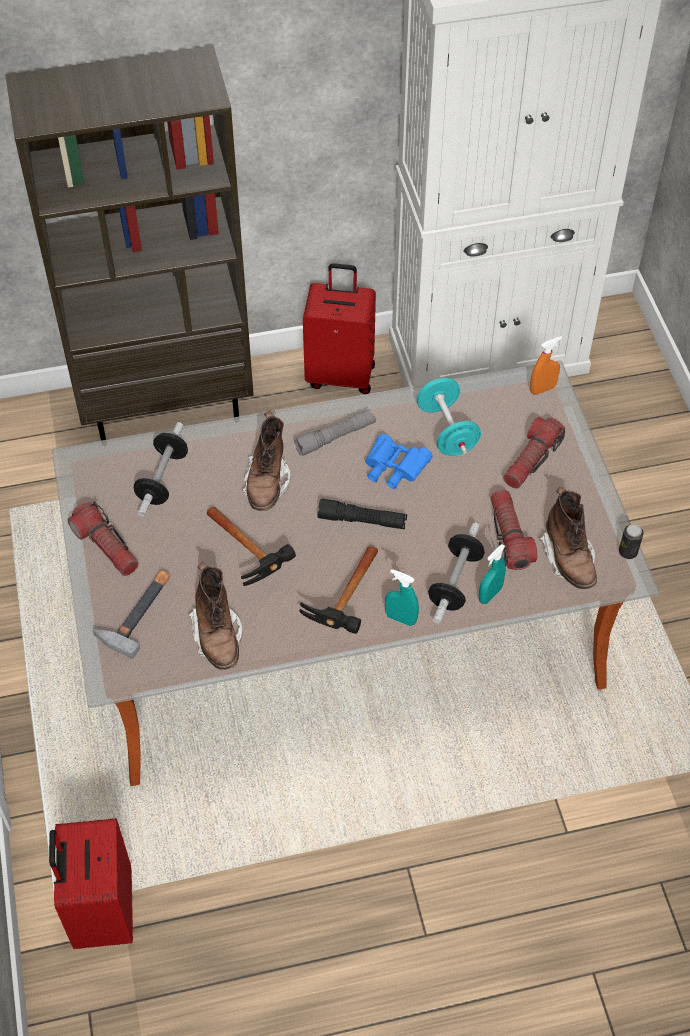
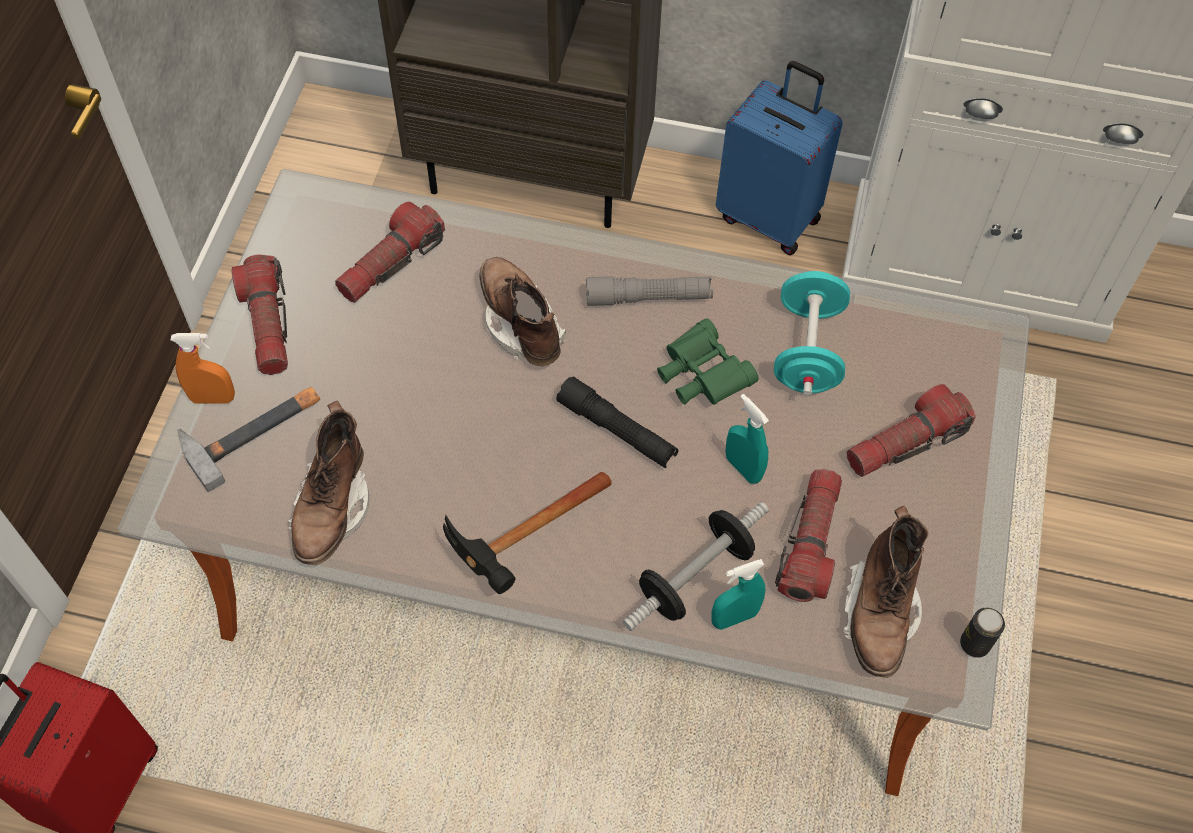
camera: 25 degrees right, 5 degrees up
dumbbell [134,422,188,517] -> flashlight [335,202,445,303]
hammer [207,507,296,586] -> none
brown boot [242,411,291,511] -> brown boot turned 120 degrees clockwise [479,257,567,366]
red suitcase [303,263,376,394] -> blue suitcase [716,61,843,255]
blue binoculars [365,434,433,489] -> green binoculars [657,318,759,405]
turquoise spray bottle [385,569,419,626] -> turquoise spray bottle moved to [726,394,769,484]
orange spray bottle [530,336,562,395] -> orange spray bottle moved to [171,333,235,404]

